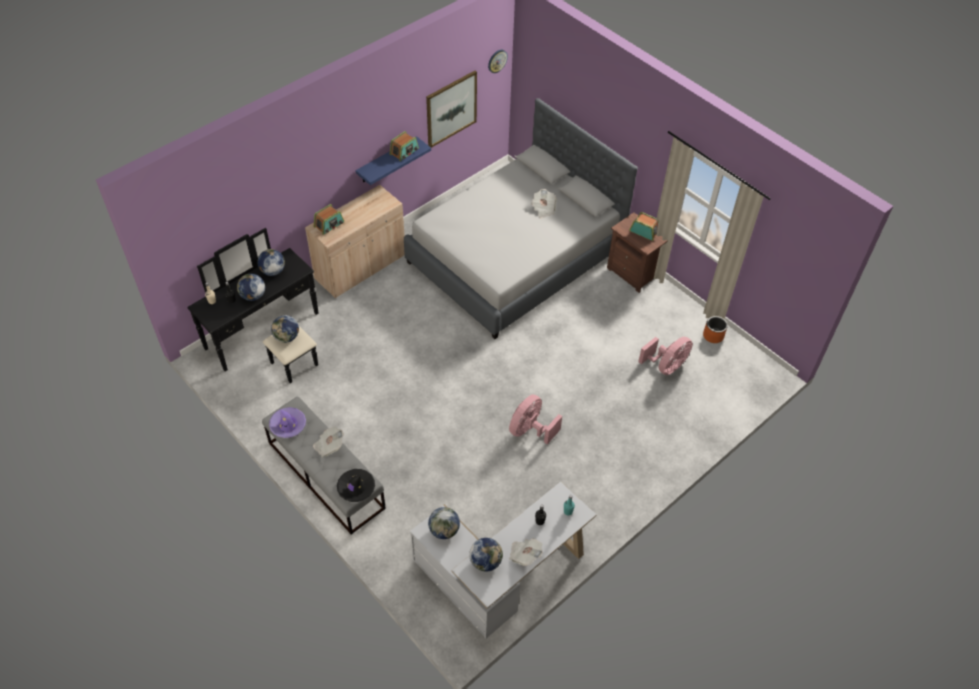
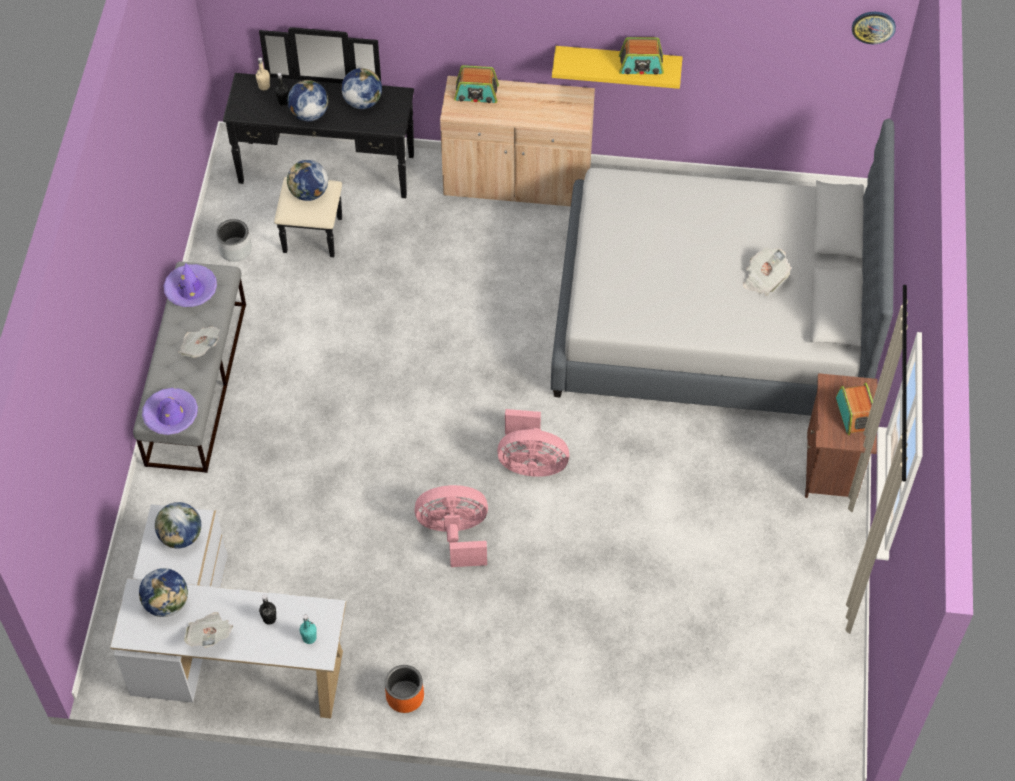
camera: 50 degrees right, 5 degrees up
black hat [337,469,375,502] -> purple hat [142,388,198,435]
blue shelf [355,136,431,185] -> yellow shelf [552,46,683,89]
picture [426,71,477,148] -> none
pink fan [638,337,693,375] -> pink fan moved to [497,409,569,477]
orange planter [703,316,728,343] -> orange planter moved to [385,665,424,713]
none -> grey planter [216,219,252,262]

